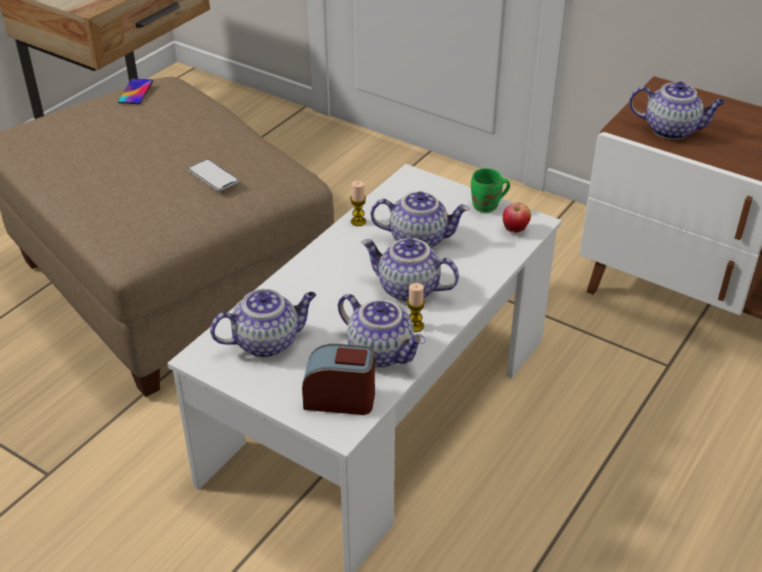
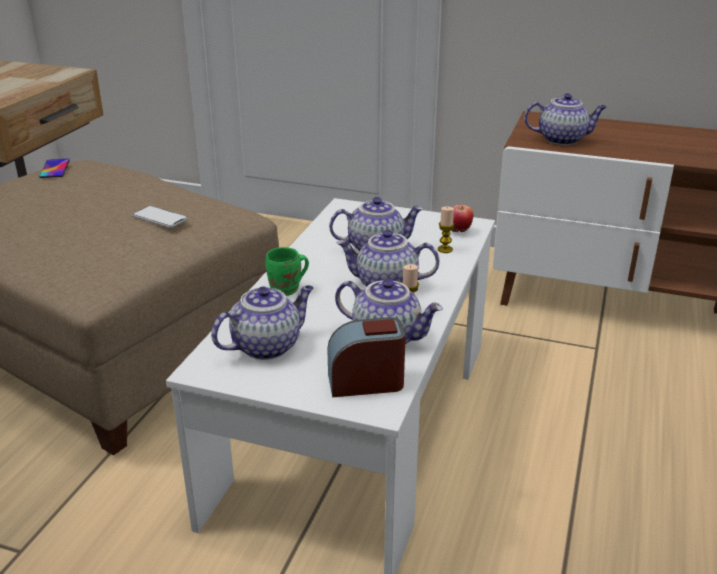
camera: 15 degrees left, 10 degrees down
candle [350,181,366,226] -> candle moved to [438,207,455,253]
green mug [471,168,510,213] -> green mug moved to [265,247,309,296]

